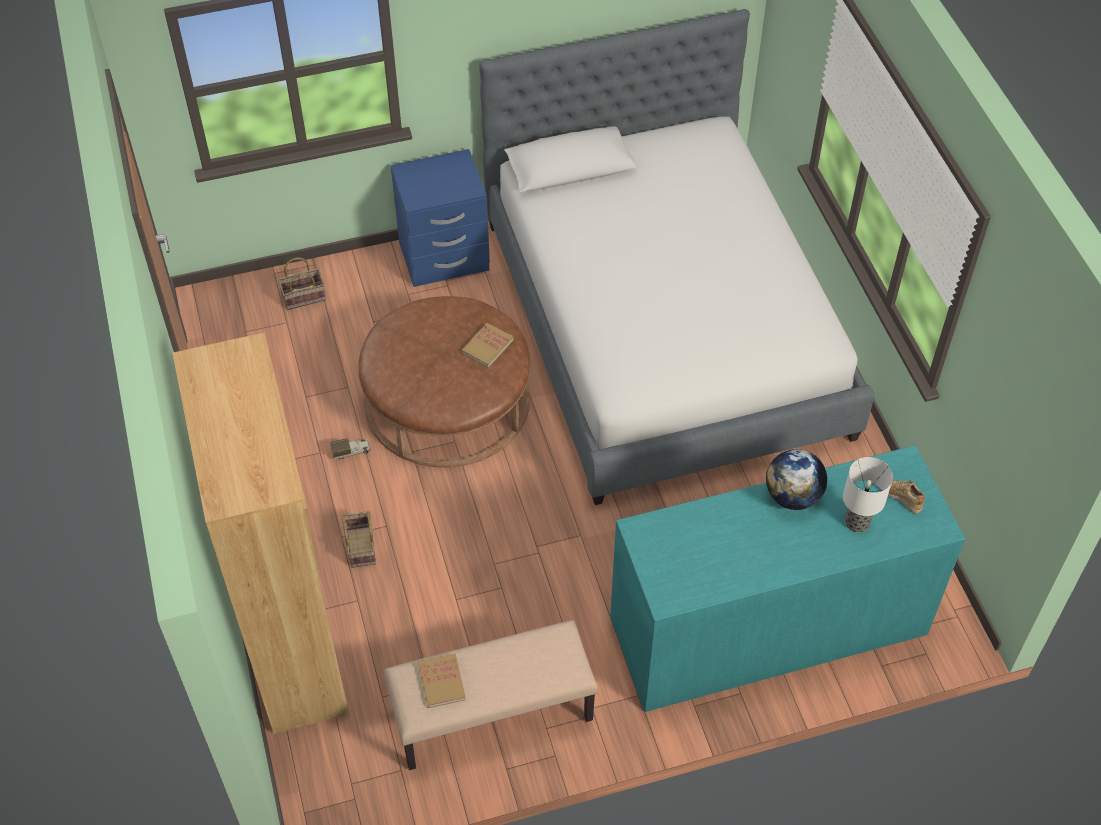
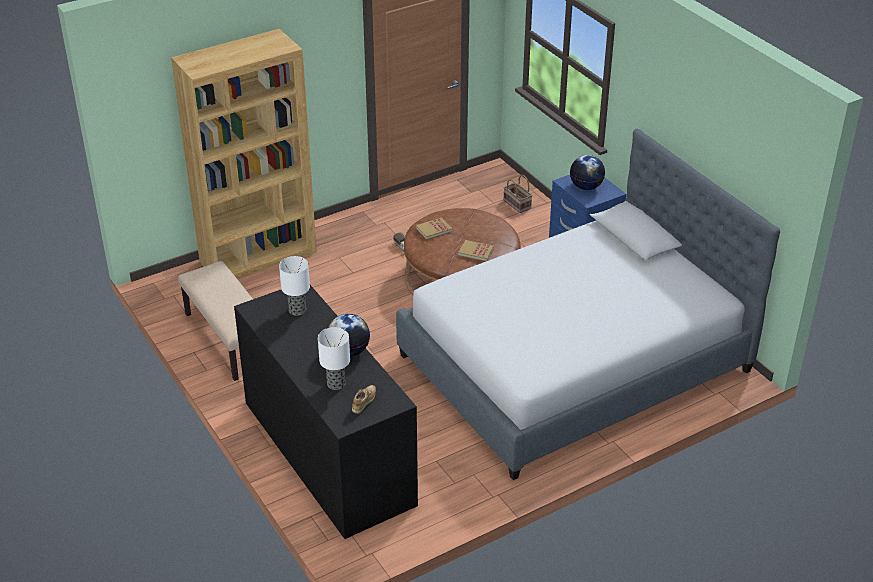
camera: 75 degrees right, 15 degrees down
basket [342,511,376,568] -> none
book [418,653,466,708] -> book moved to [416,217,452,240]
turquoise dresser [610,445,965,712] -> black dresser [234,285,418,539]
none -> table lamp [279,256,310,316]
none -> globe [570,155,605,190]

